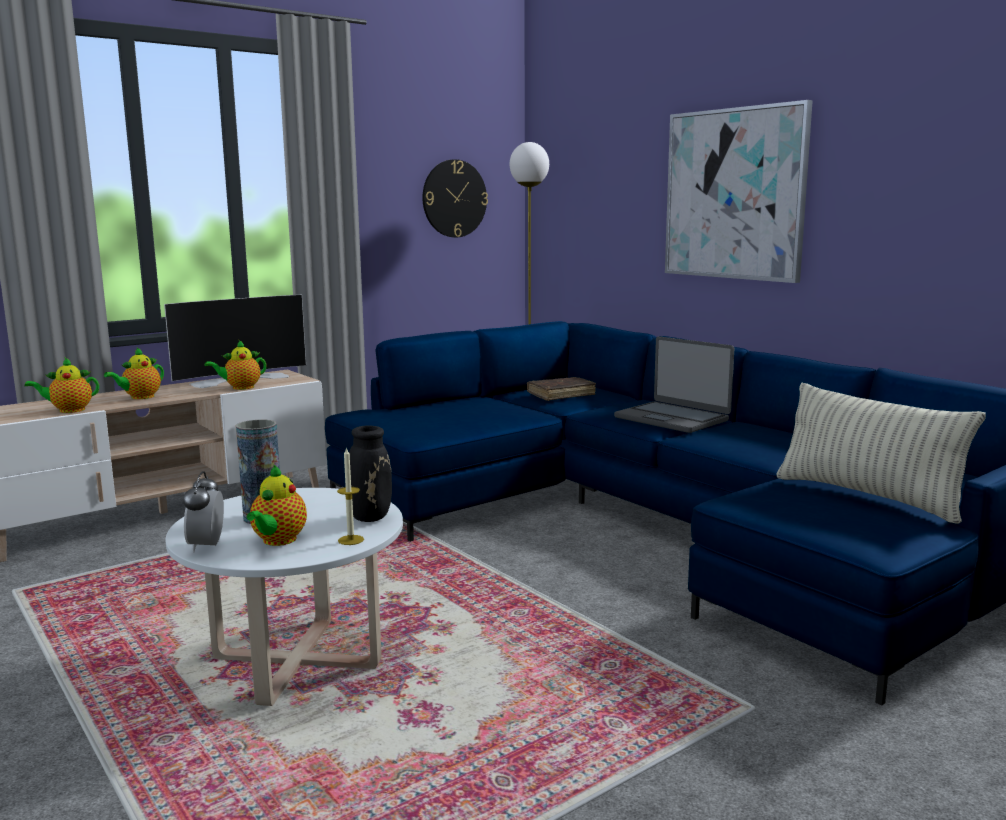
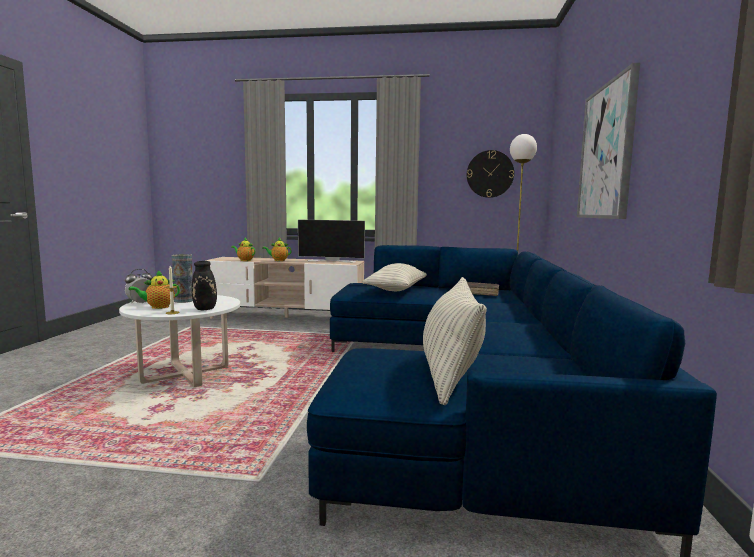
camera: 45 degrees right, 5 degrees down
teapot [205,340,266,390] -> none
laptop [614,336,734,433] -> none
none -> pillow [362,263,427,291]

